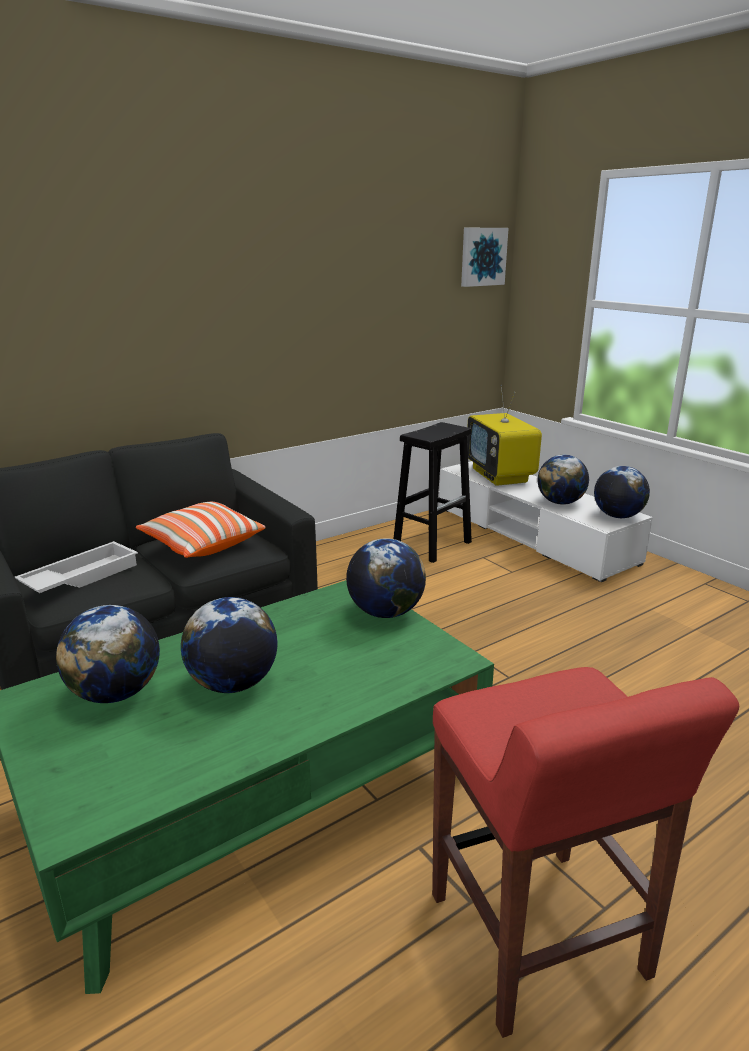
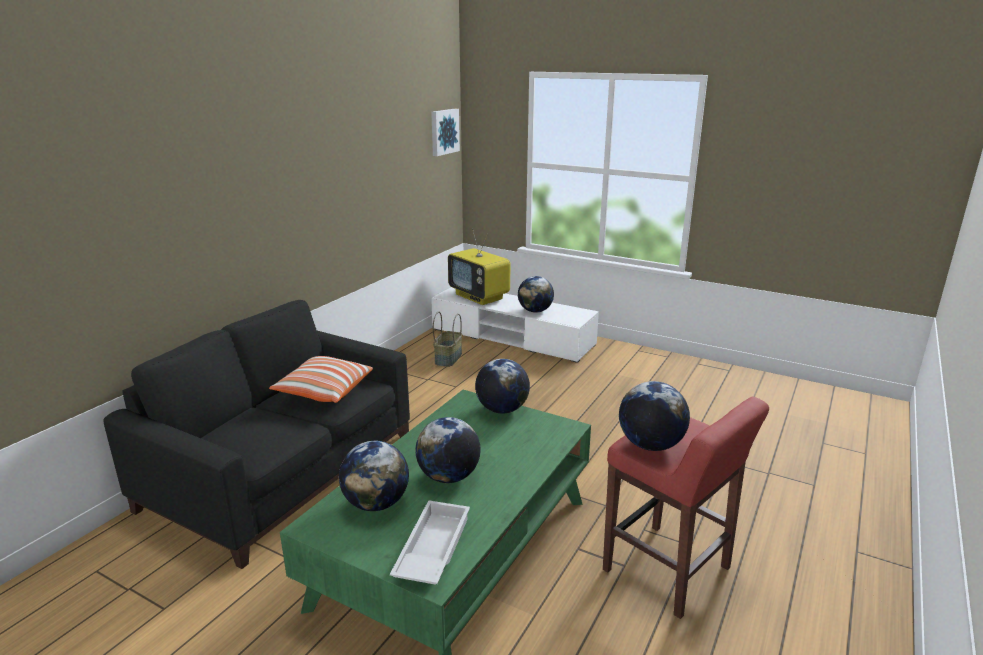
camera: 25 degrees left, 0 degrees up
white tray [15,541,138,593] -> white tray moved to [390,500,470,585]
black stool [393,422,472,563] -> basket [433,312,462,367]
globe [594,466,650,518] -> globe moved to [619,381,690,451]

